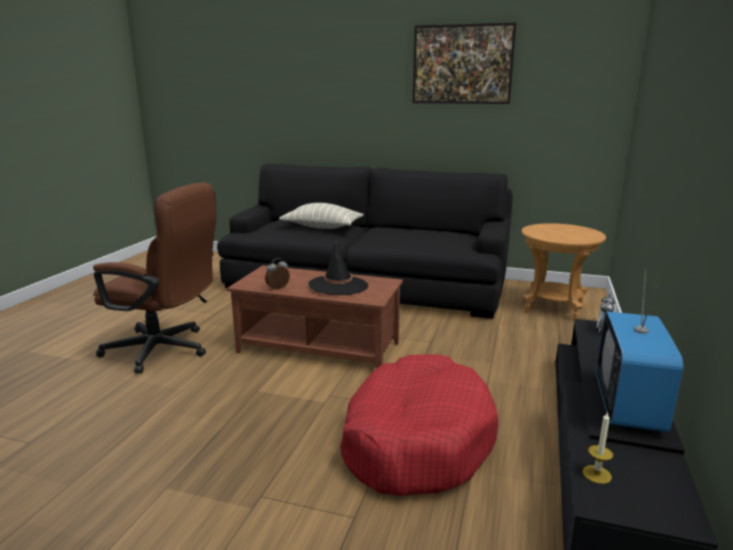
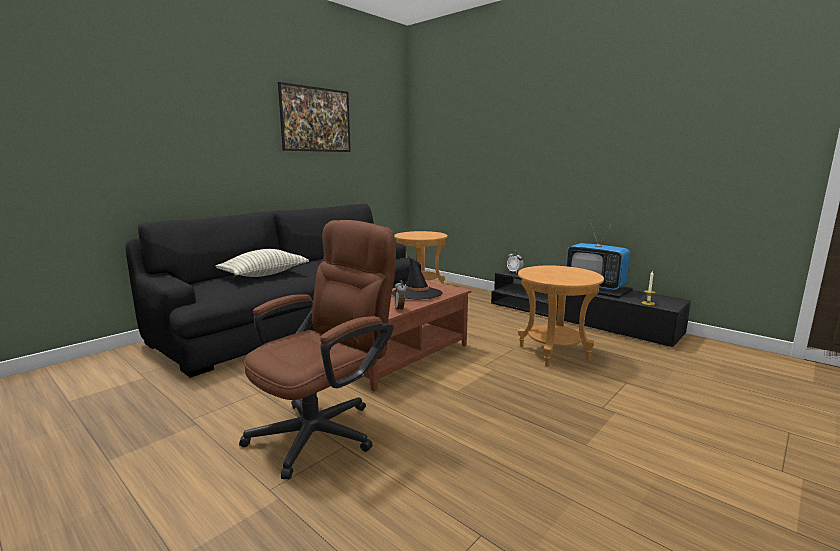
camera: 65 degrees left, 5 degrees down
red dog bed [340,354,499,496] -> brown side table [518,265,604,366]

